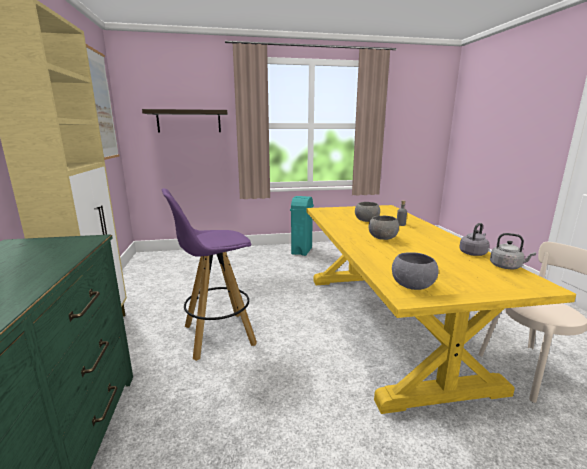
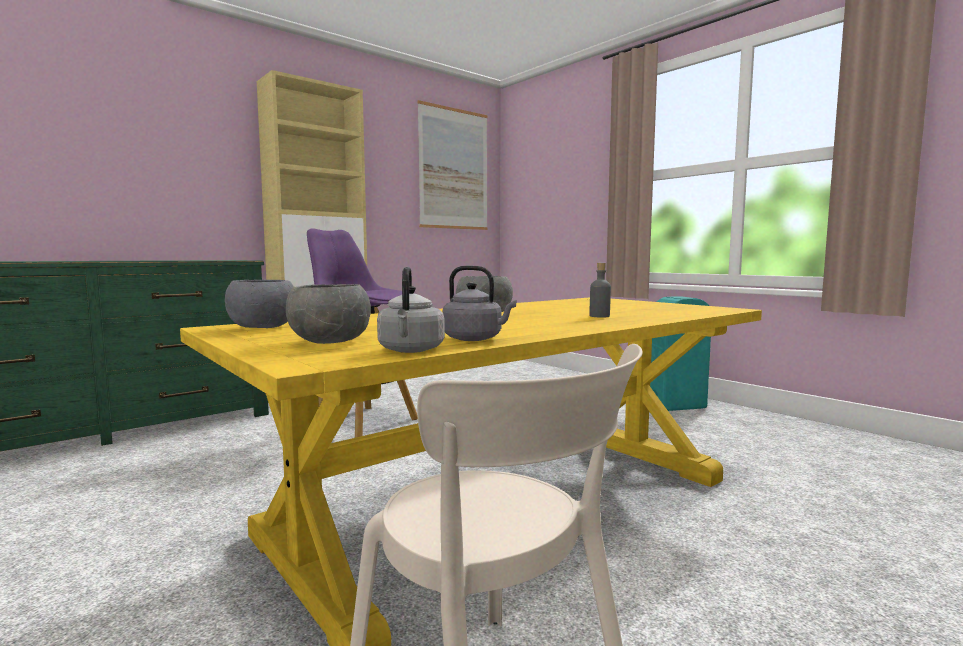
camera: 60 degrees right, 10 degrees down
shelf [142,109,228,132] -> none
grey bowl [355,202,380,222] -> grey bowl moved to [286,284,371,344]

